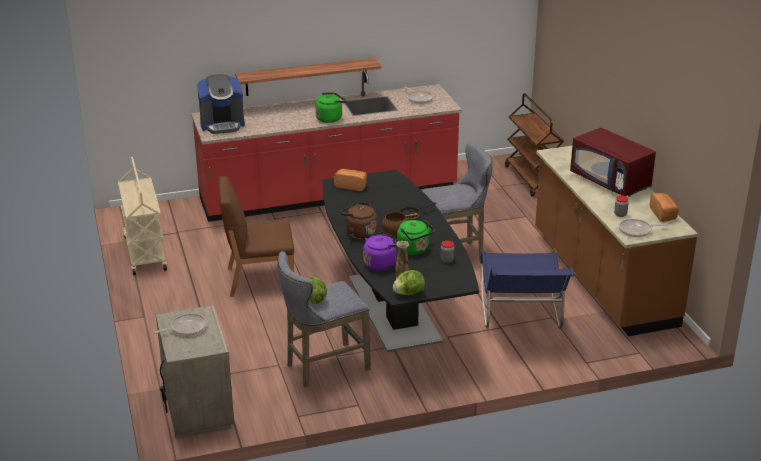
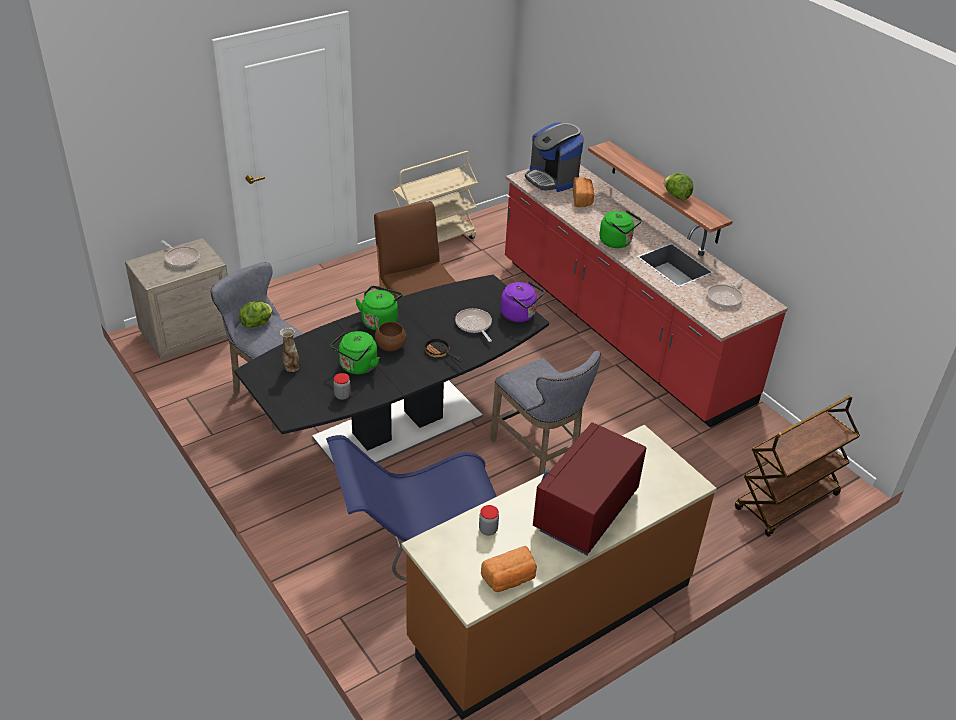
camera: 70 degrees right, 10 degrees up
bread [334,169,367,191] -> bread moved to [573,177,594,207]
brown kettle [340,202,377,239] -> green kettle [355,286,403,331]
purple kettle [363,232,399,271] -> purple kettle moved to [501,281,545,322]
lettuce [393,270,425,295] -> lettuce moved to [664,173,693,200]
frying pan [619,219,669,237] -> frying pan moved to [455,308,492,342]

